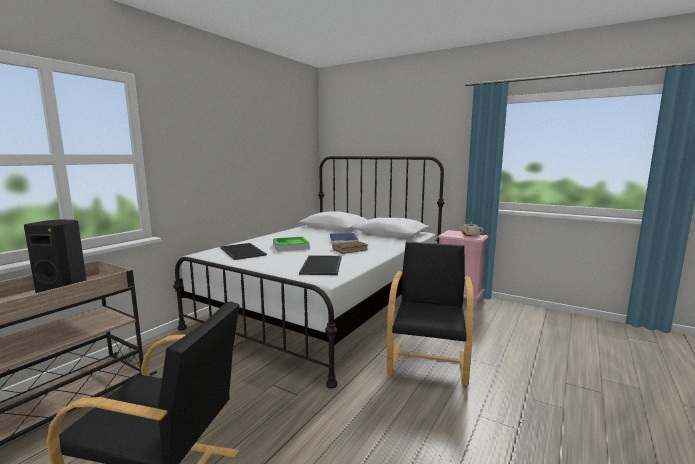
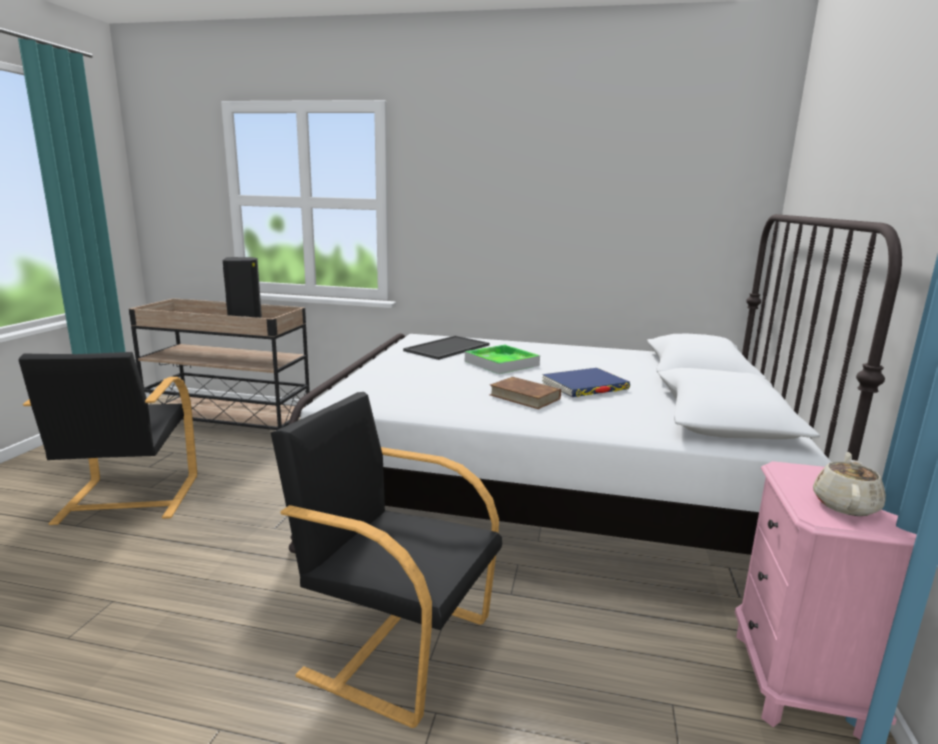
camera: 70 degrees right, 5 degrees up
tray [299,255,342,275] -> none
black armchair [387,242,474,386] -> black armchair turned 150 degrees counterclockwise [271,392,502,728]

